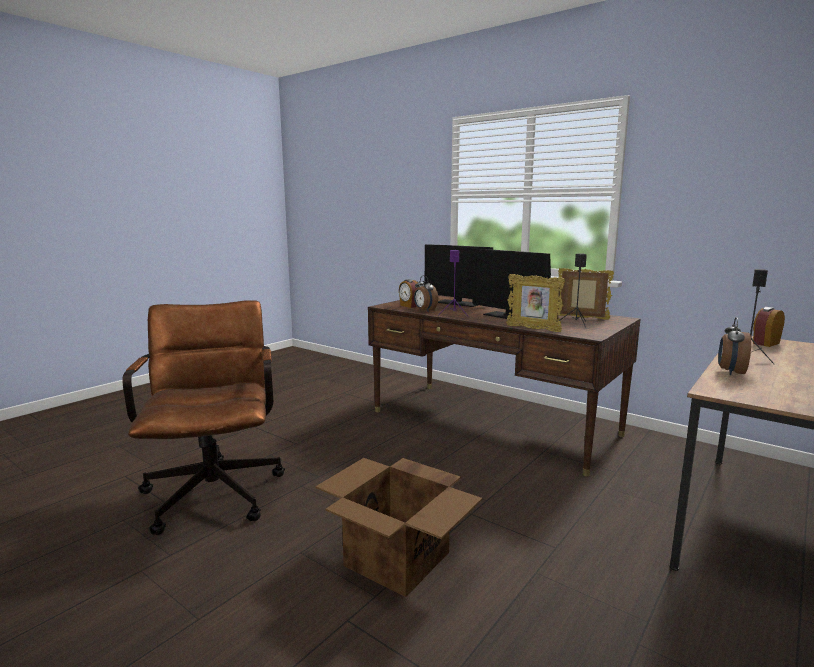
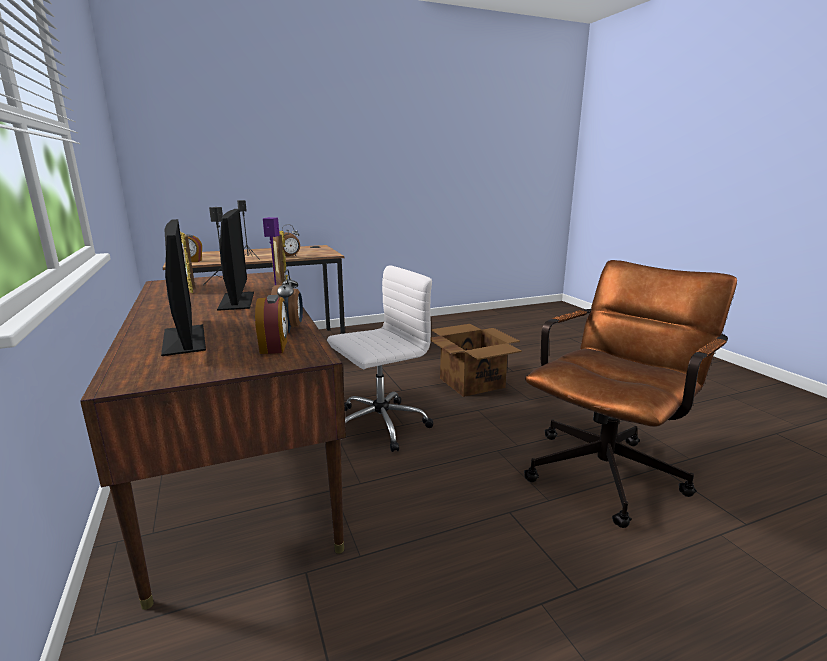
camera: 150 degrees left, 5 degrees up
brown office chair [122,300,285,535] -> brown office chair turned 150 degrees counterclockwise [524,260,737,528]
none -> white office chair [327,265,434,452]

